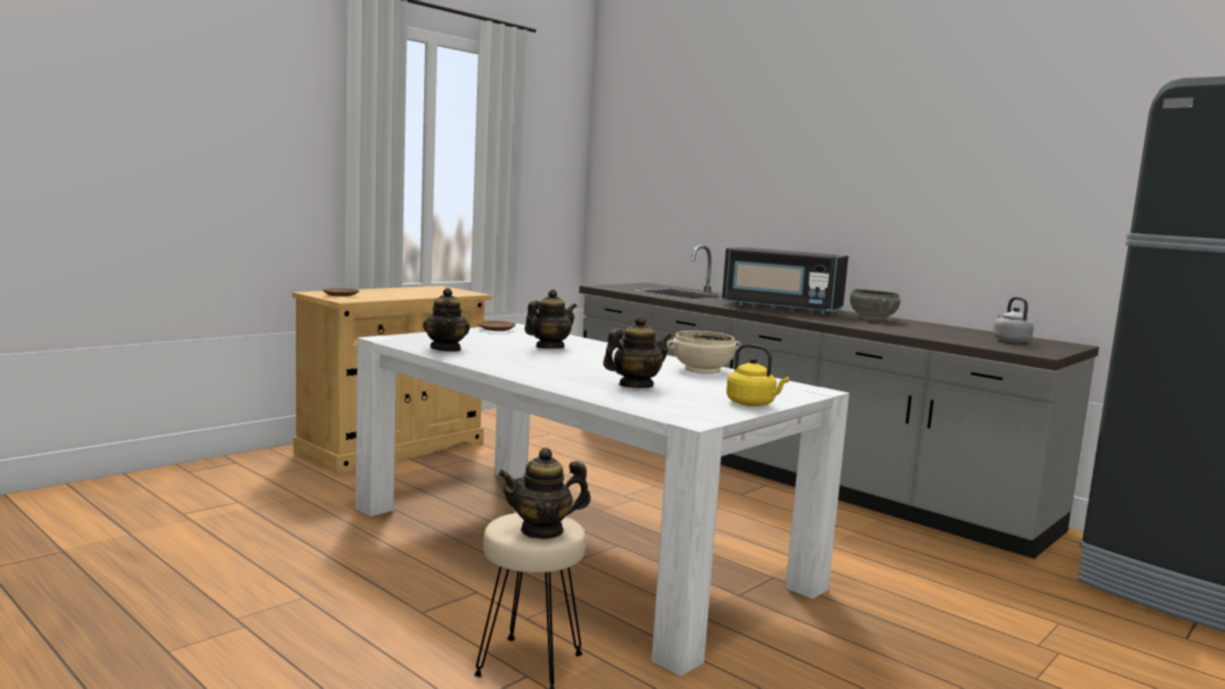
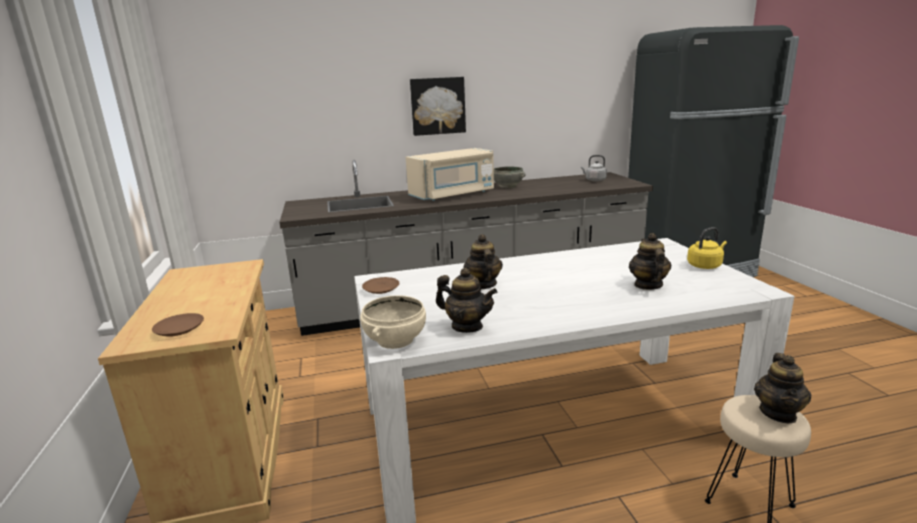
camera: 55 degrees left, 10 degrees up
beige bowl [667,331,741,374] -> beige bowl moved to [360,295,426,349]
black microwave [722,247,848,315] -> beige microwave [406,148,494,201]
none -> picture [410,77,466,136]

